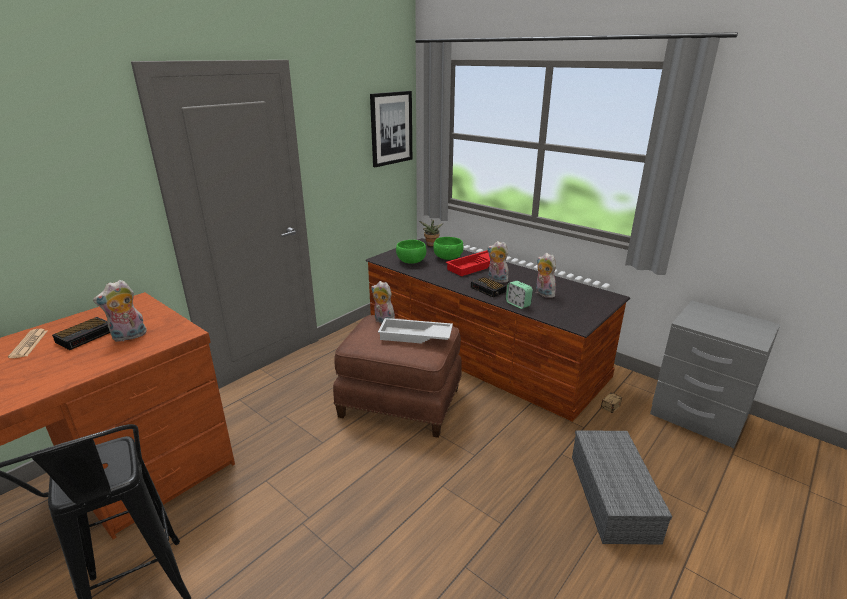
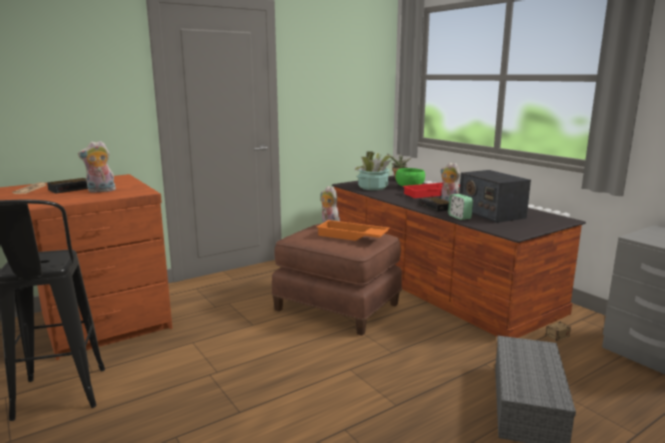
camera: 15 degrees right, 10 degrees down
picture [370,91,412,167] -> none
white tray [378,318,453,344] -> orange tray [316,220,390,241]
green bowl [396,240,426,264] -> potted plant [354,151,392,190]
plush toy [536,253,558,298] -> radio [459,170,531,223]

